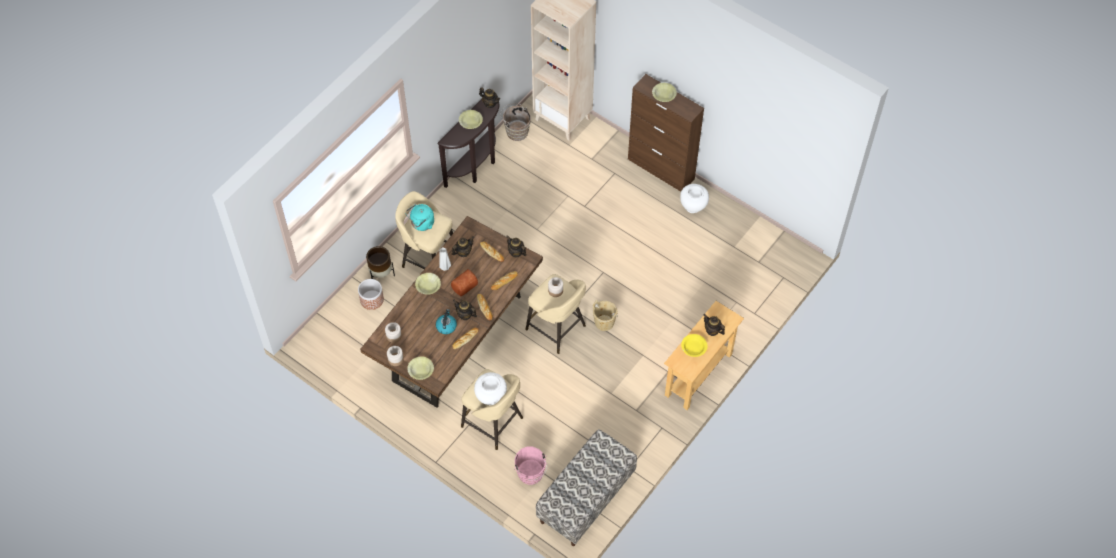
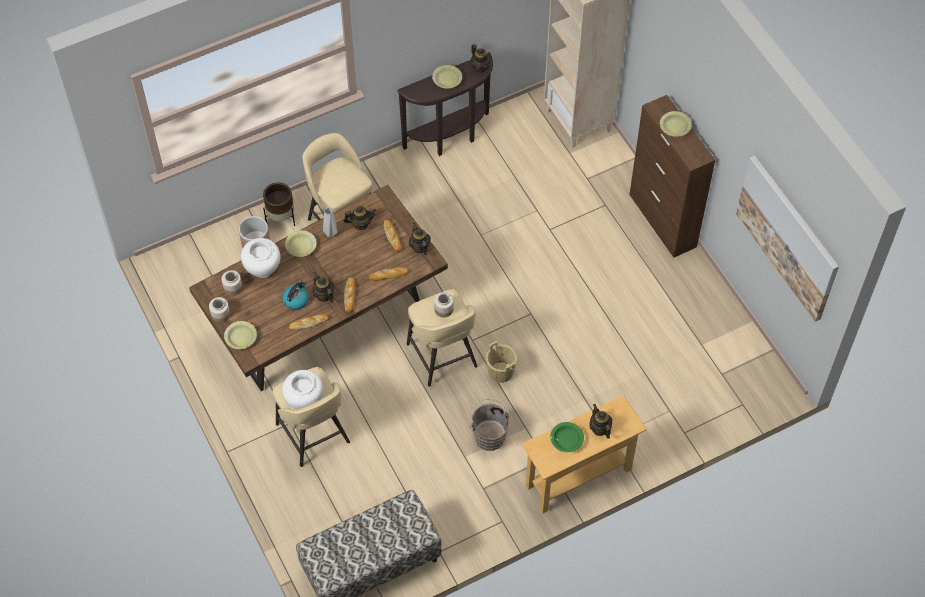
camera: 25 degrees right, 0 degrees up
turquoise kettle [405,204,434,231] -> none
bread [451,269,478,296] -> none
brown bucket [500,103,531,141] -> brown bucket moved to [469,399,510,451]
pink bucket [514,447,547,485] -> none
white vase [680,184,709,213] -> white vase moved to [241,238,280,278]
yellow bowl [681,334,707,357] -> green bowl [550,422,584,452]
none -> picture [736,155,839,322]

